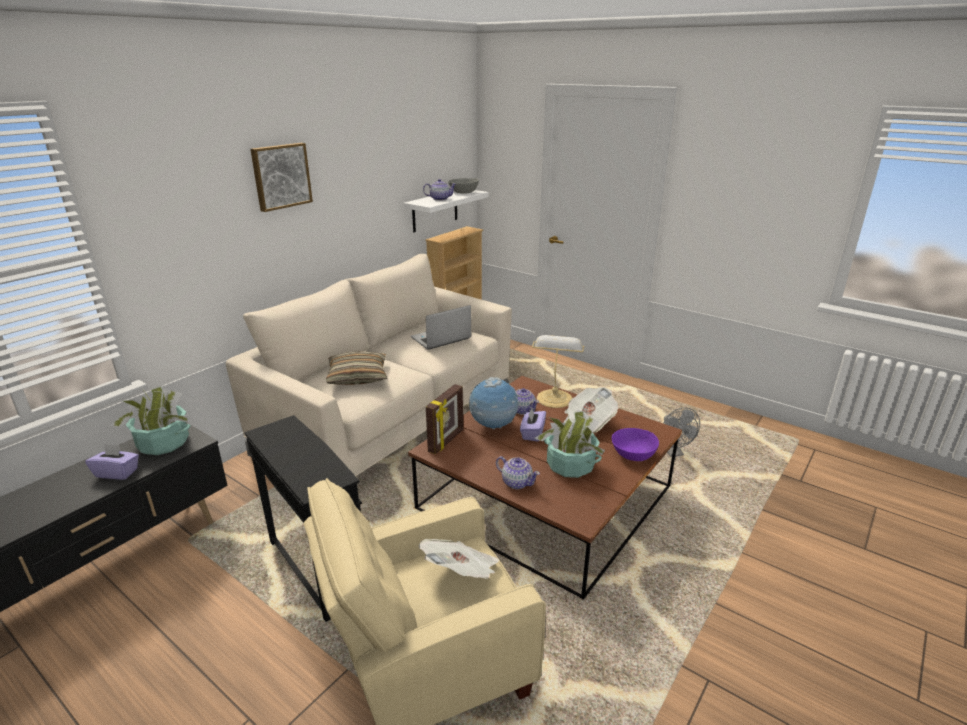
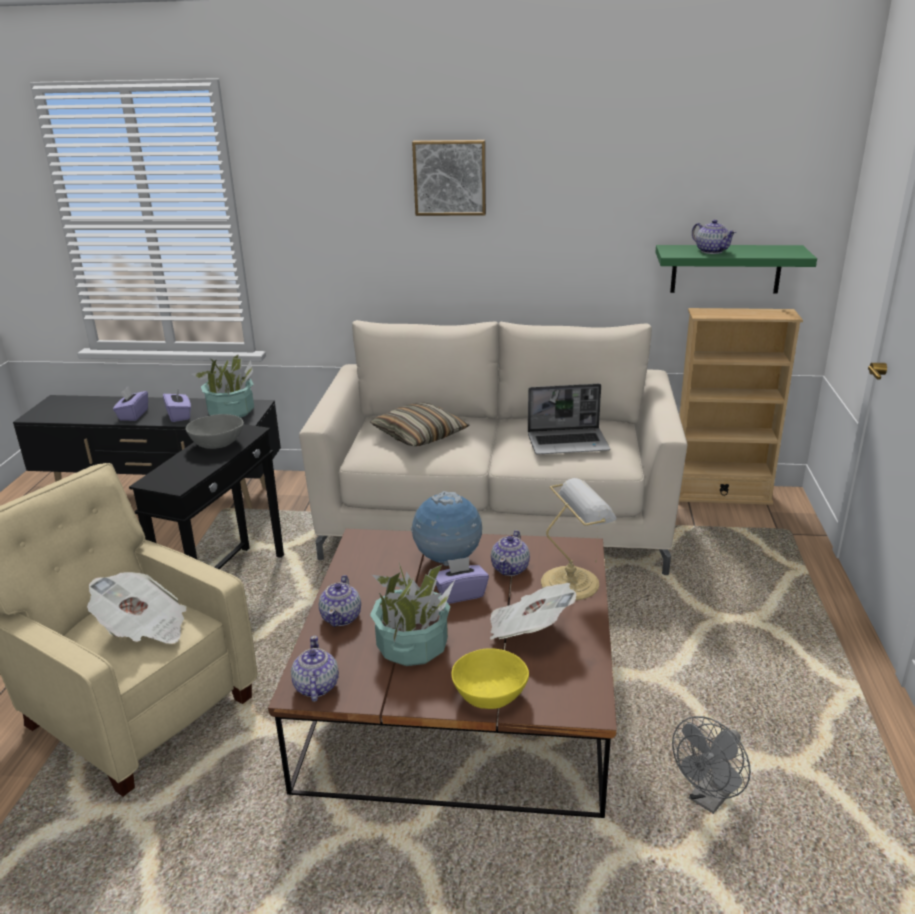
camera: 60 degrees right, 0 degrees up
white shelf [404,190,489,232] -> green shelf [655,245,817,294]
laptop [411,305,471,350] -> laptop turned 150 degrees clockwise [528,384,610,454]
picture frame [426,384,463,454] -> none
grey bowl [448,178,479,193] -> grey bowl moved to [186,414,244,449]
purple bowl [612,428,659,461] -> yellow bowl [451,648,529,709]
none -> purple tissue box [113,387,148,421]
none -> teapot [291,636,339,702]

